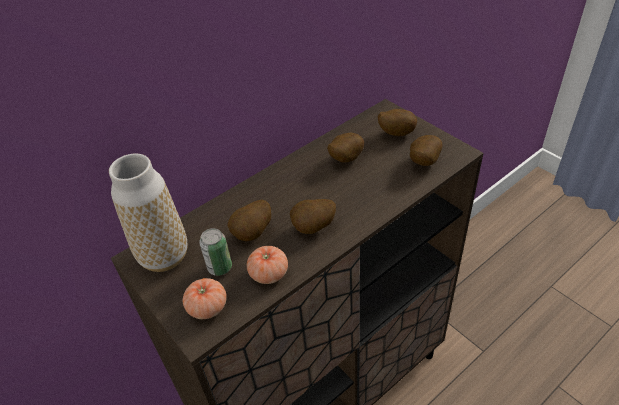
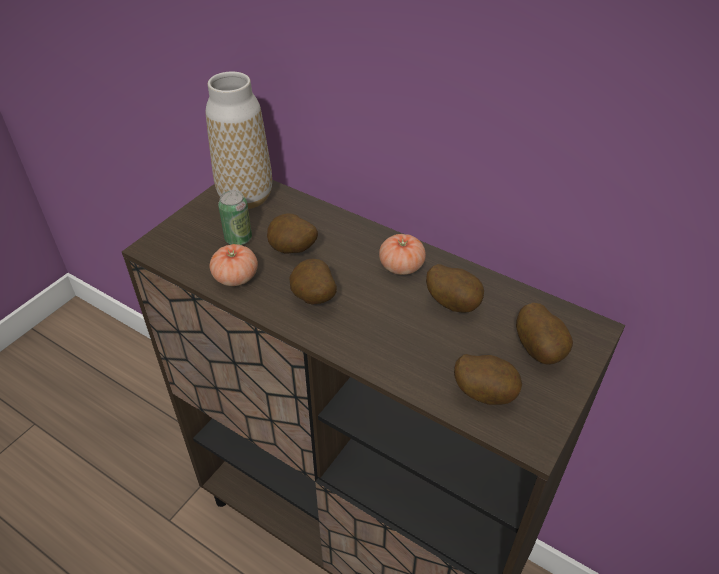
camera: 70 degrees right, 0 degrees up
tomato [183,278,227,319] -> tomato moved to [379,234,426,275]

